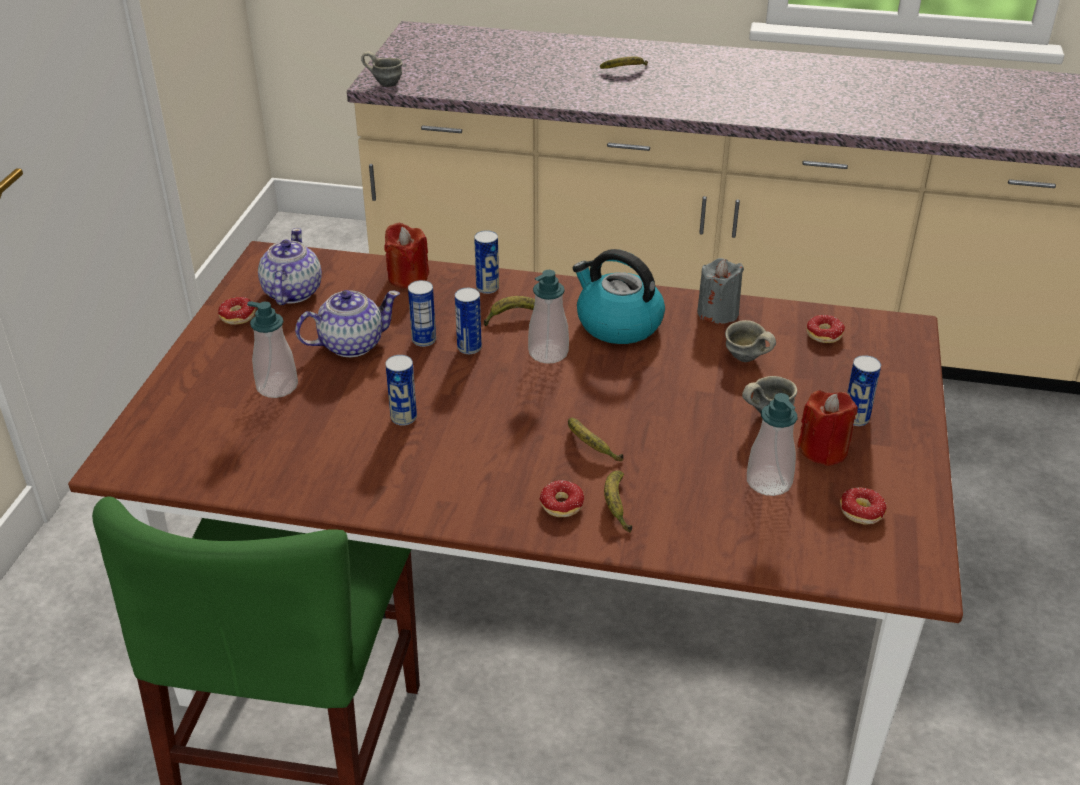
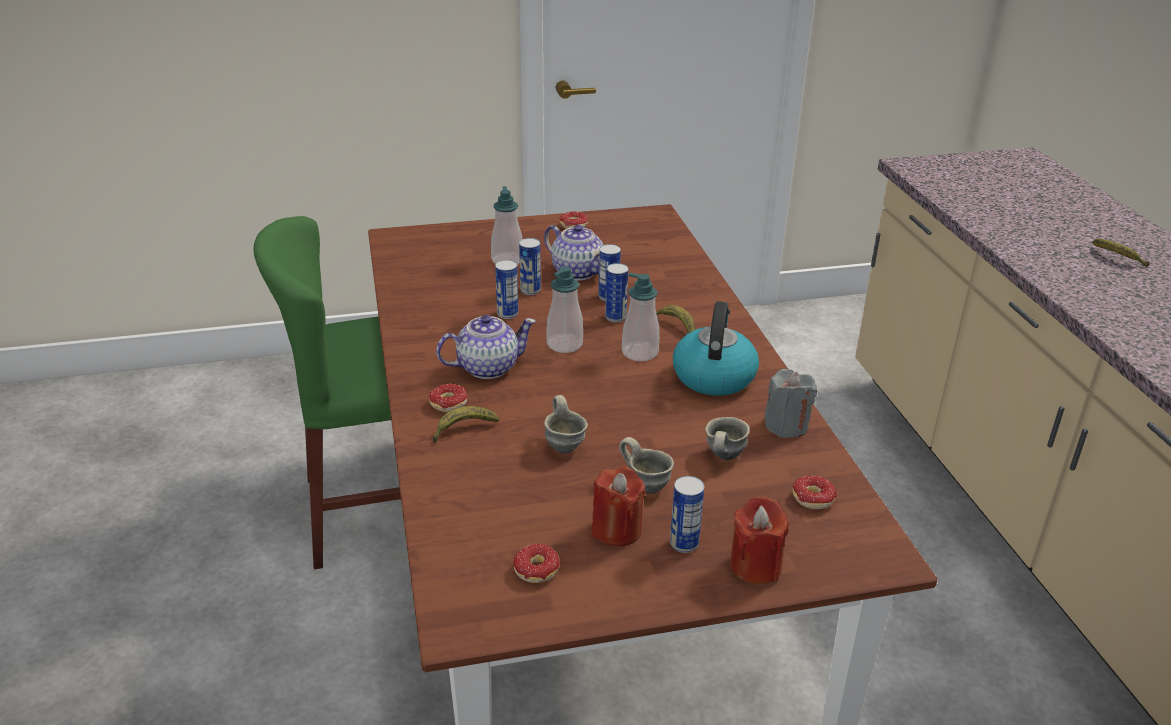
camera: 65 degrees right, 5 degrees down
teapot [258,228,322,305] -> teapot moved to [436,315,536,379]
grey mug [361,51,403,87] -> grey mug moved to [544,395,588,453]
red candle [384,222,429,288] -> red candle moved to [730,496,789,584]
can [474,230,499,294] -> can moved to [519,238,541,295]
banana [568,418,624,461] -> none
soap dispenser [747,393,797,496] -> soap dispenser moved to [546,266,583,353]

